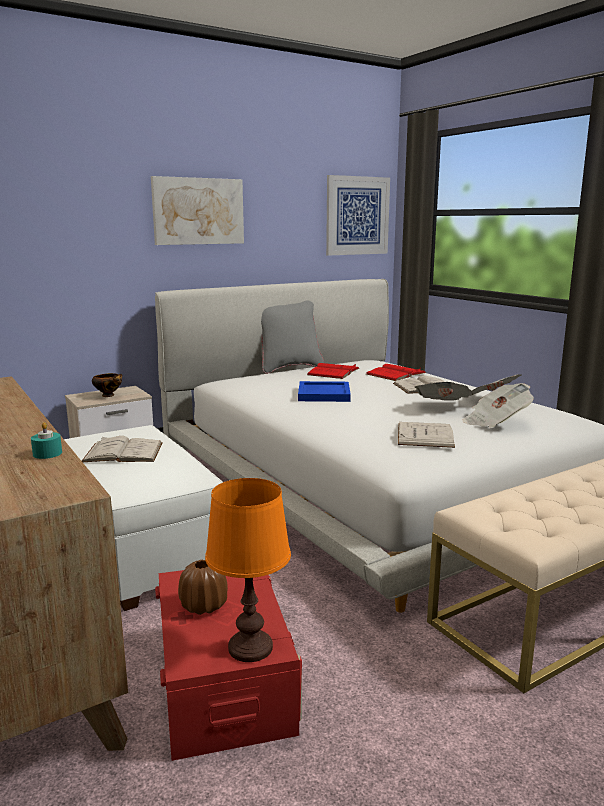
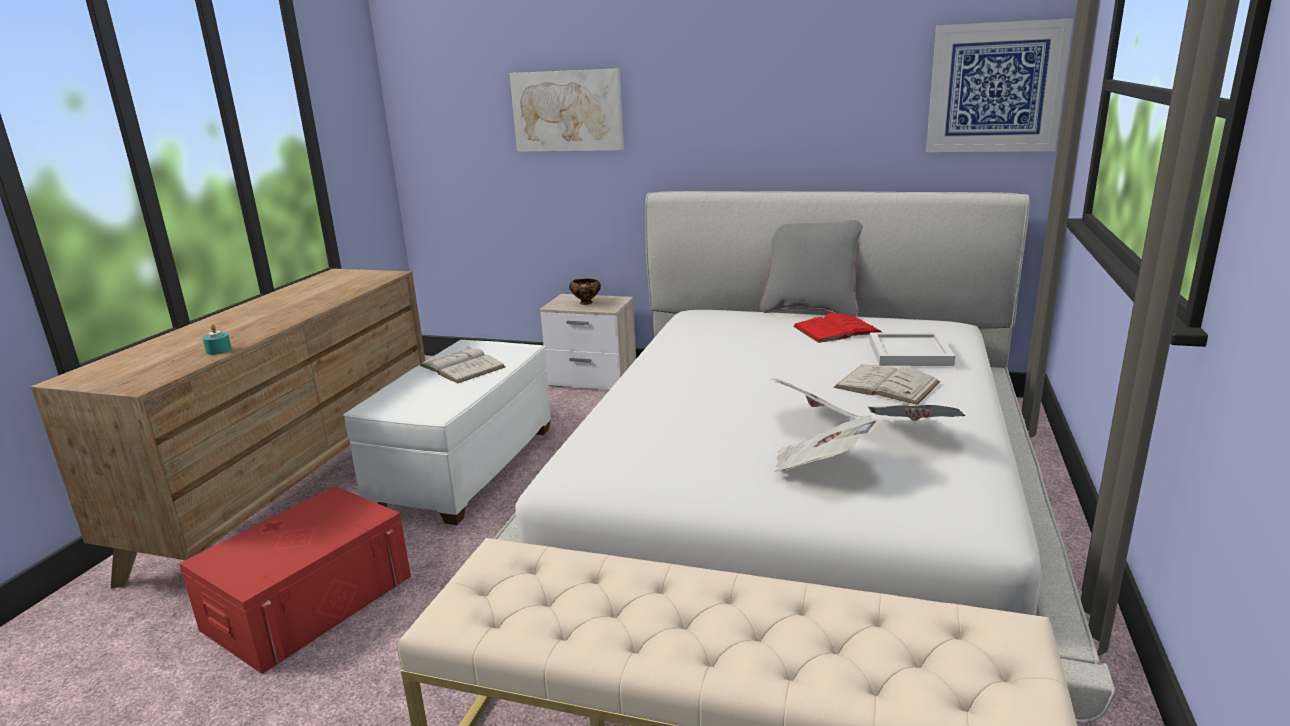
camera: 50 degrees right, 5 degrees up
picture [151,176,244,245] -> picture moved to [509,68,624,152]
brown vase [178,560,228,615] -> none
orange table lamp [205,478,291,662] -> none
blue tray [298,381,351,402] -> none
red book [366,364,426,381] -> white tray [869,332,955,366]
white book [398,422,455,448] -> none

